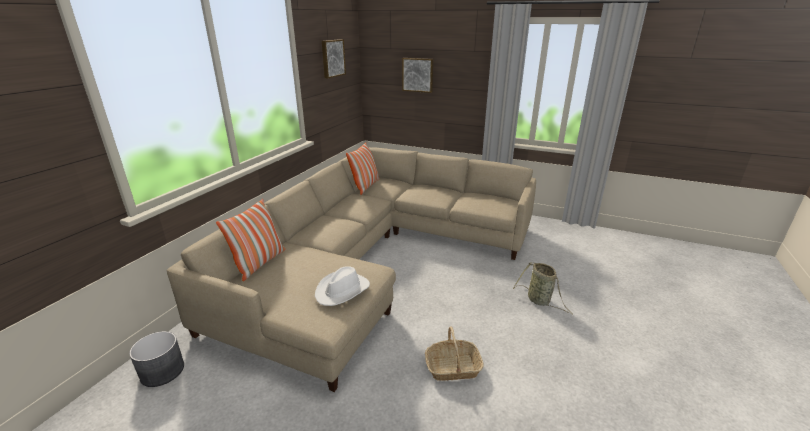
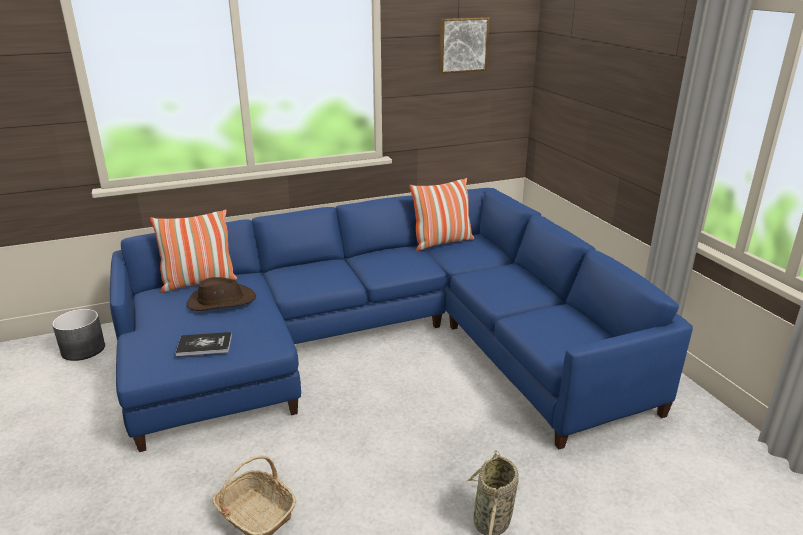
camera: 45 degrees right, 0 degrees up
beige sofa [166,147,536,392] -> blue sofa [110,188,693,452]
white hat [315,266,370,306] -> book [176,332,232,356]
picture [402,58,433,93] -> none
none -> brown hat [187,277,256,311]

